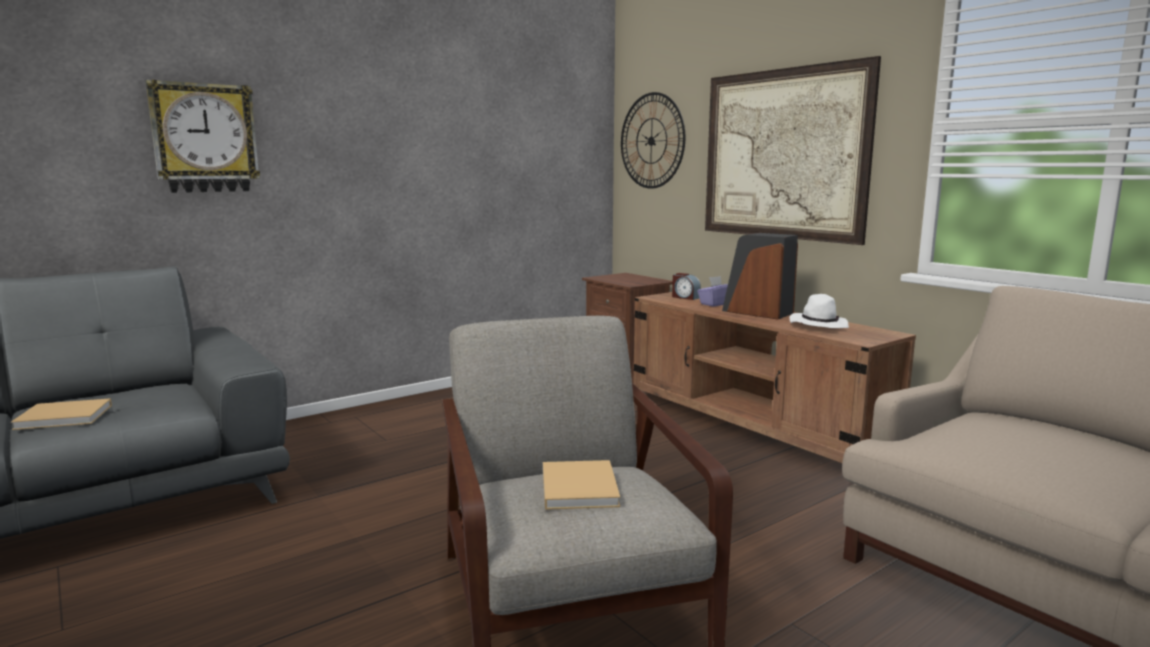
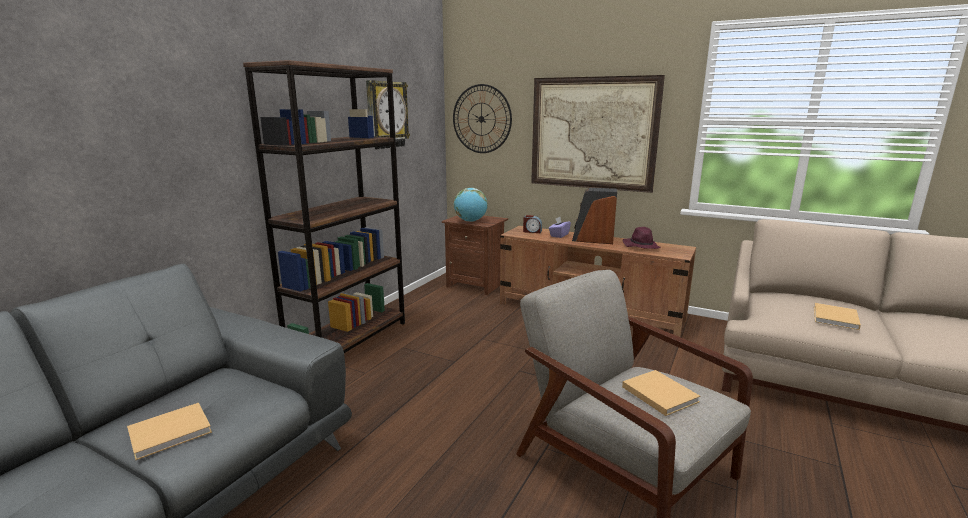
camera: 25 degrees left, 5 degrees up
wall clock [146,79,260,193] -> wall clock moved to [366,80,410,149]
white hat [789,294,849,328] -> purple hat [623,227,660,249]
none -> brown bookcase [243,60,405,353]
none -> globe [454,188,488,222]
none -> beige book [814,303,861,330]

